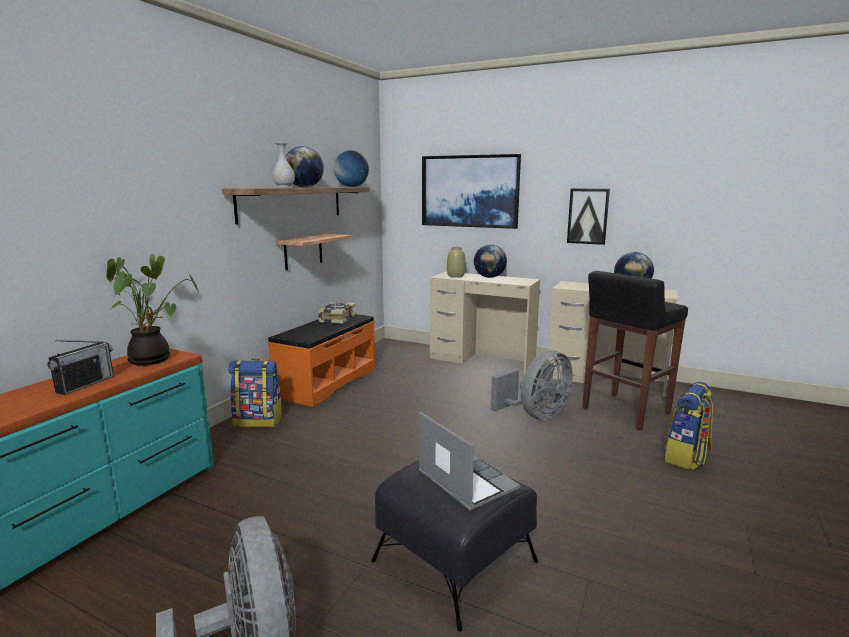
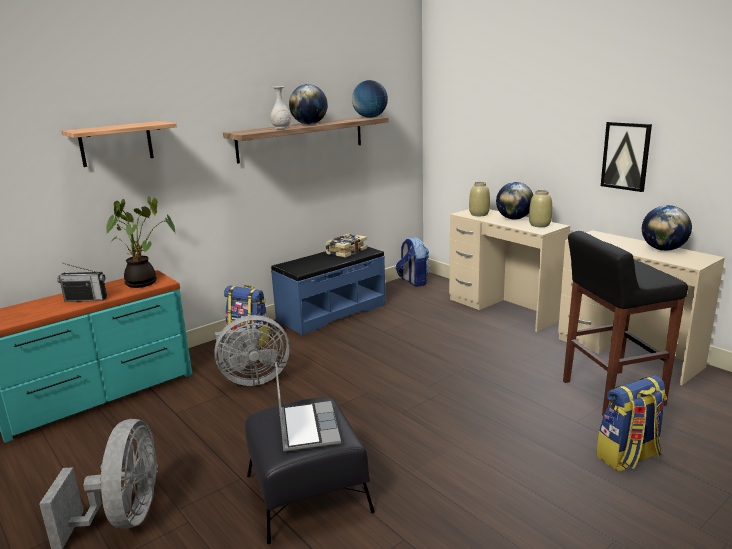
camera: 25 degrees right, 5 degrees up
radio [47,340,114,395] -> radio turned 45 degrees clockwise [57,263,107,302]
orange bench [268,314,375,407] -> blue bench [271,246,386,335]
shelf [275,234,352,271] -> shelf moved to [61,121,177,167]
picture [422,154,521,229] -> none
grey fan [491,350,573,420] -> grey fan moved to [214,315,290,386]
none -> backpack [396,237,429,287]
none -> beige vase [529,190,552,227]

